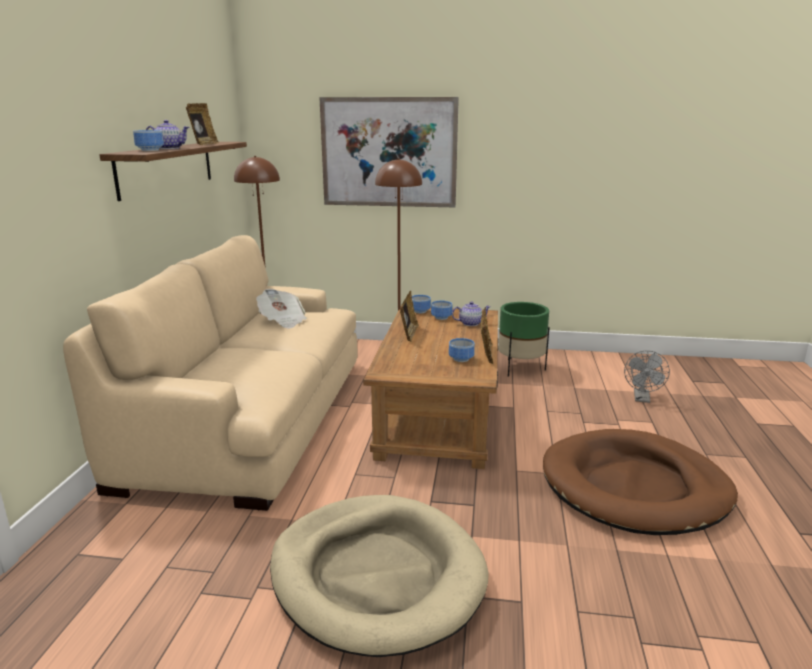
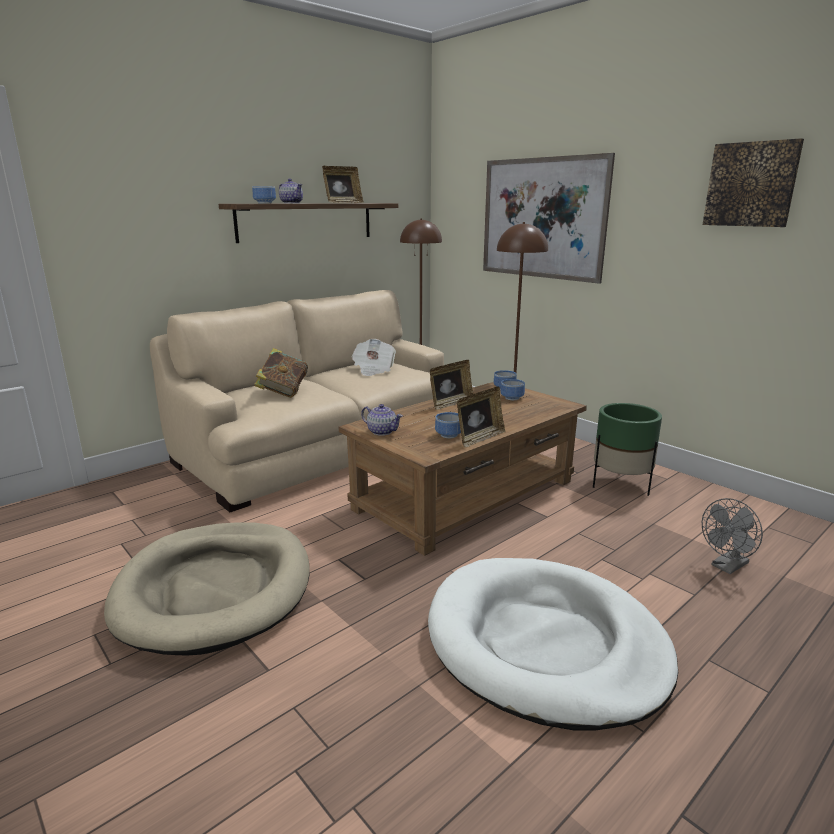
camera: 40 degrees right, 0 degrees up
teapot [452,301,491,326] -> teapot moved to [361,404,403,436]
brown dog bed [543,429,738,535] -> white dog bed [428,558,678,731]
none -> book [254,348,308,398]
none -> picture [703,138,804,227]

